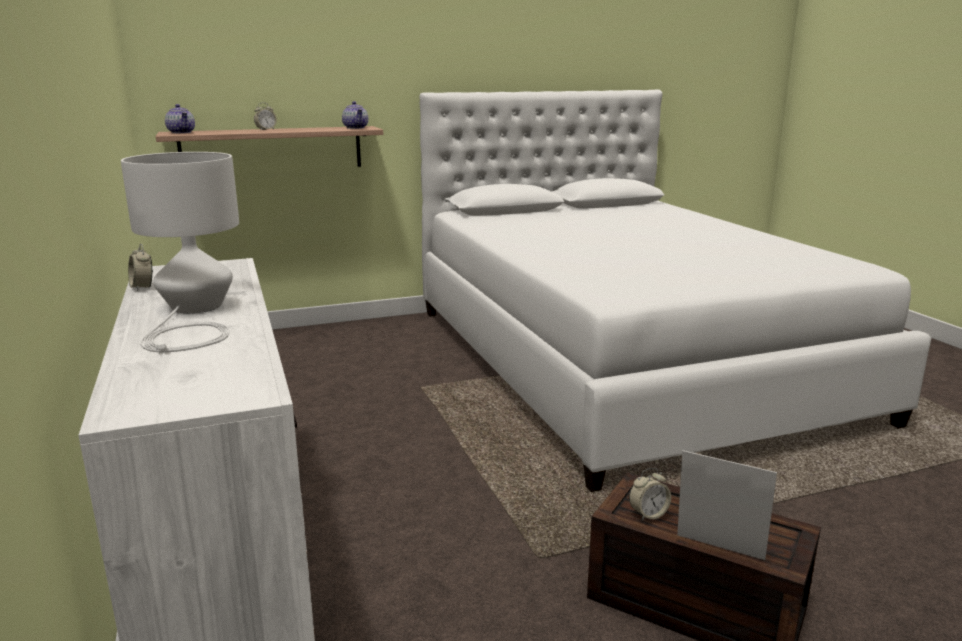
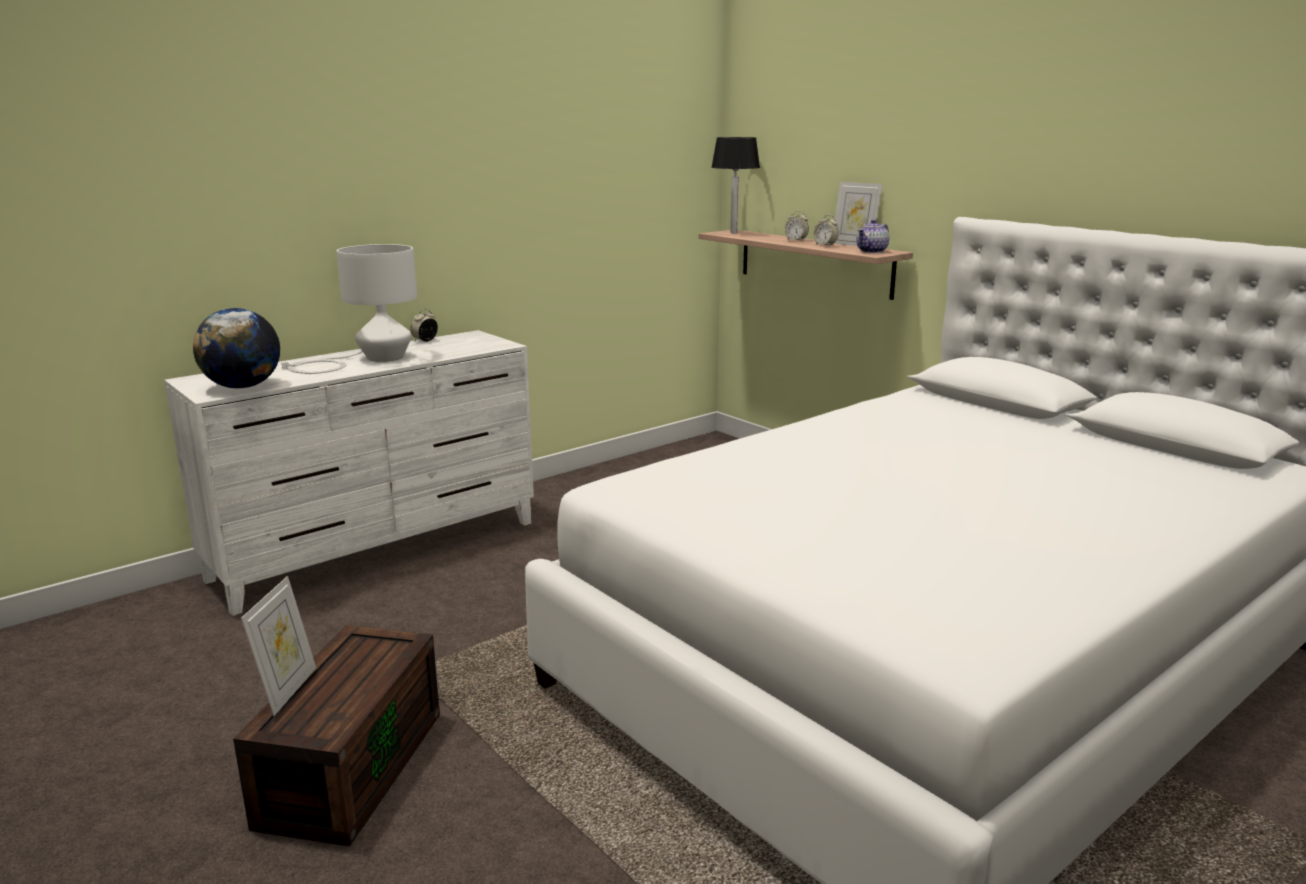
camera: 70 degrees right, 0 degrees up
teapot [165,104,195,133] -> table lamp [711,137,760,233]
alarm clock [629,468,671,521] -> alarm clock moved to [813,215,839,246]
none -> globe [193,308,280,389]
none -> picture frame [834,182,883,246]

